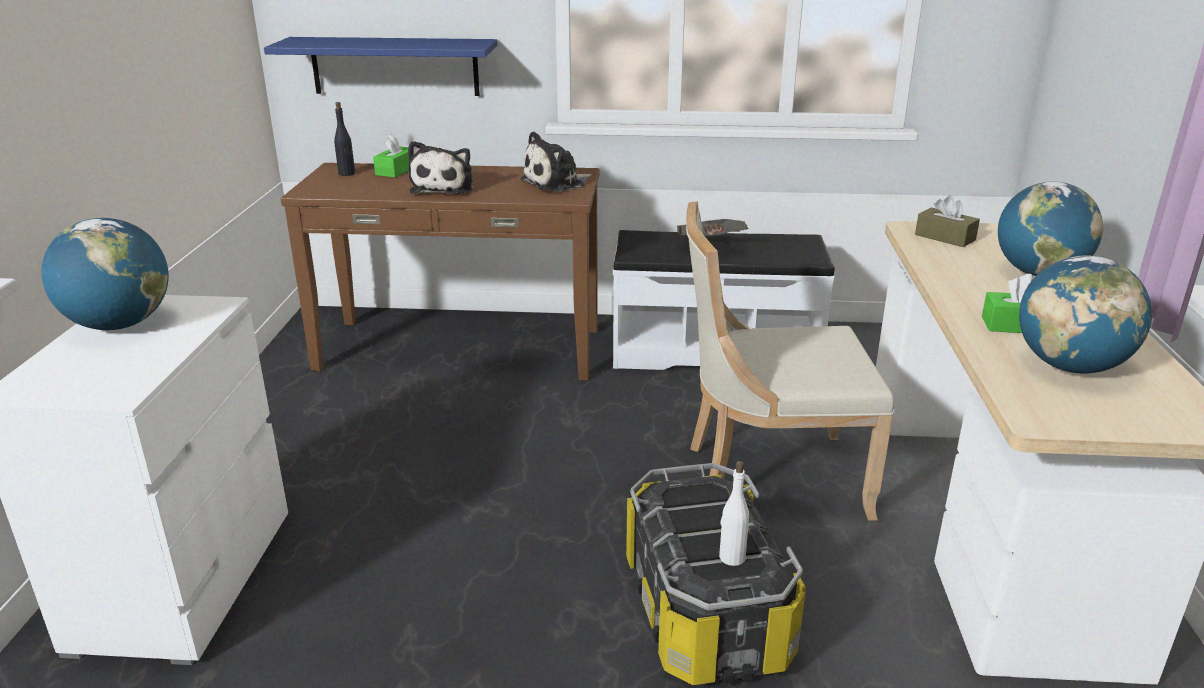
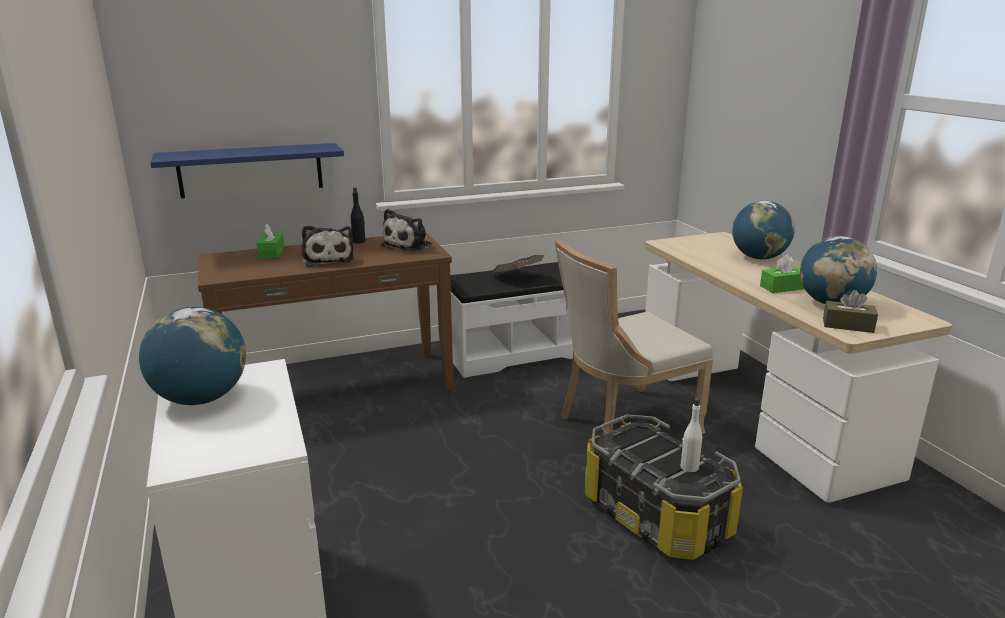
camera: 25 degrees left, 5 degrees down
black bottle [334,102,355,176] -> black bottle moved to [351,188,365,244]
brown tissue box [915,195,980,247] -> brown tissue box moved to [823,290,878,333]

